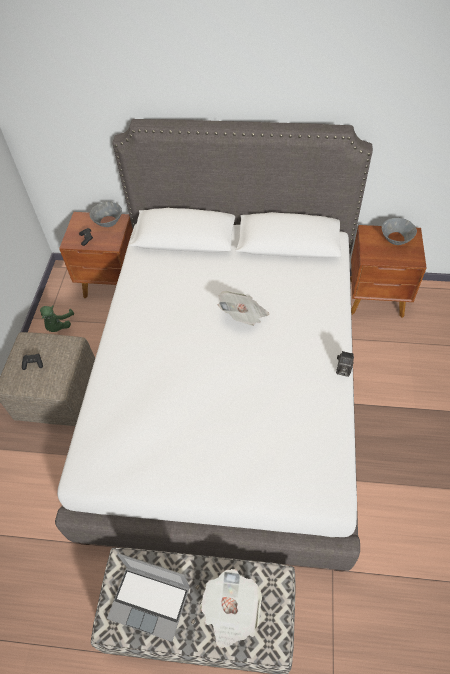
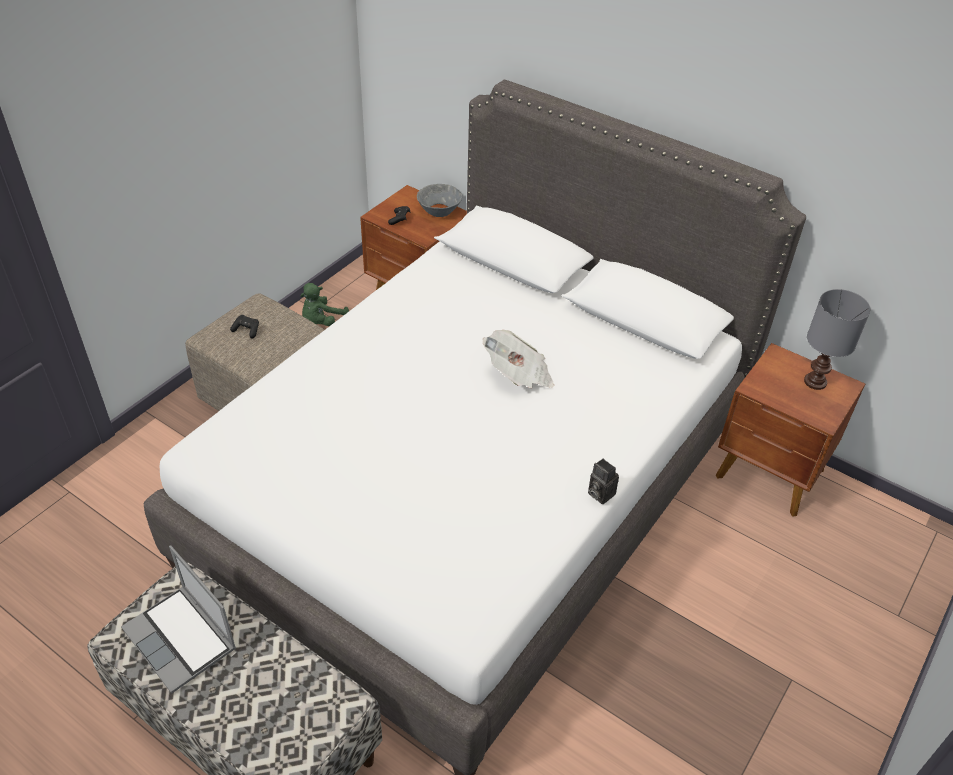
camera: 25 degrees right, 10 degrees down
newspaper [200,569,262,648] -> none
grey bowl [382,218,417,245] -> grey table lamp [804,289,871,390]

